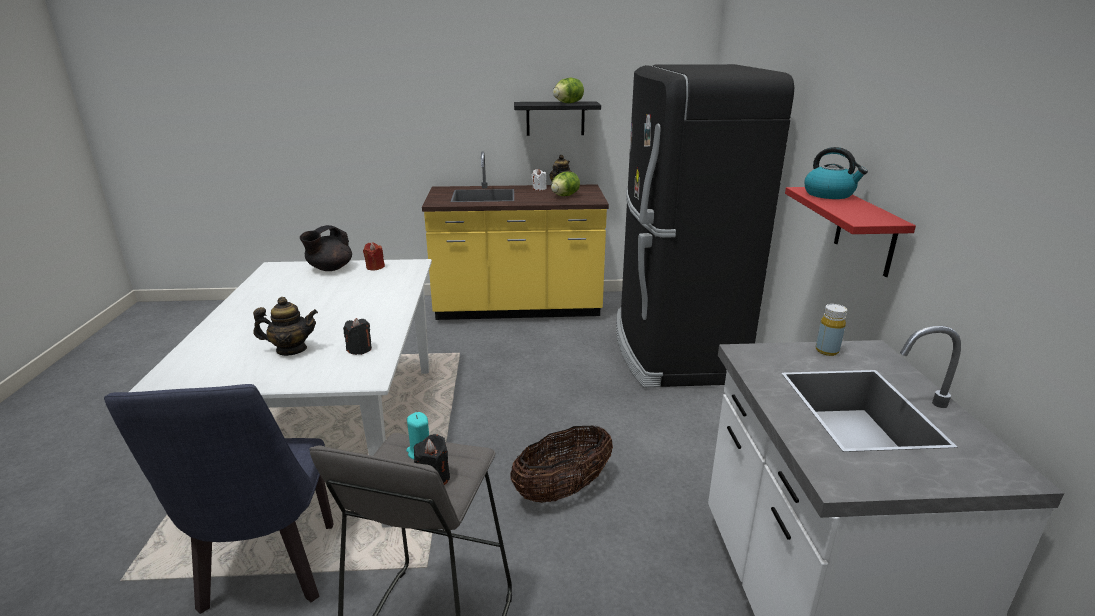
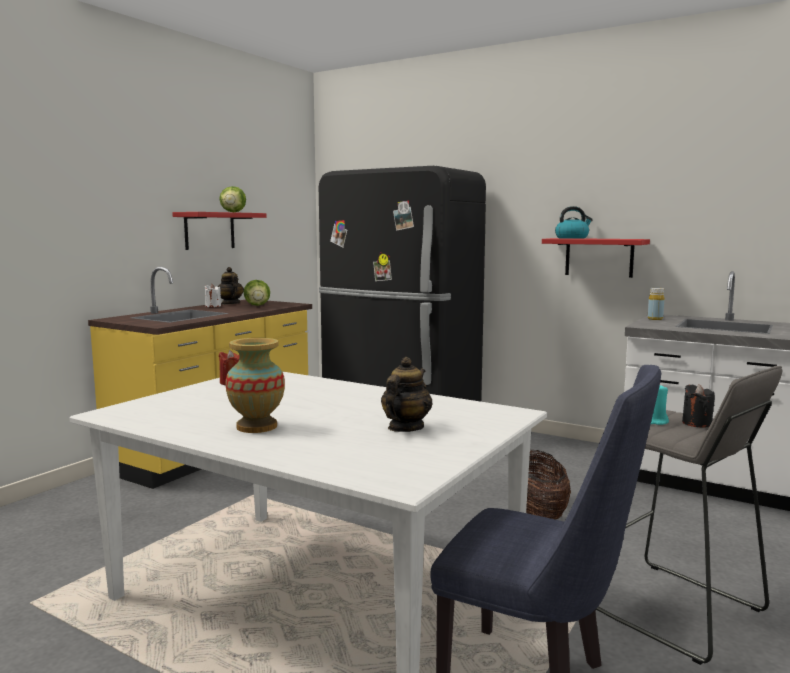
camera: 55 degrees left, 15 degrees down
black teapot [300,225,352,271] -> none
black candle [343,318,372,355] -> none
black shelf [514,101,601,136] -> red shelf [172,212,267,250]
none -> vase [225,338,285,433]

